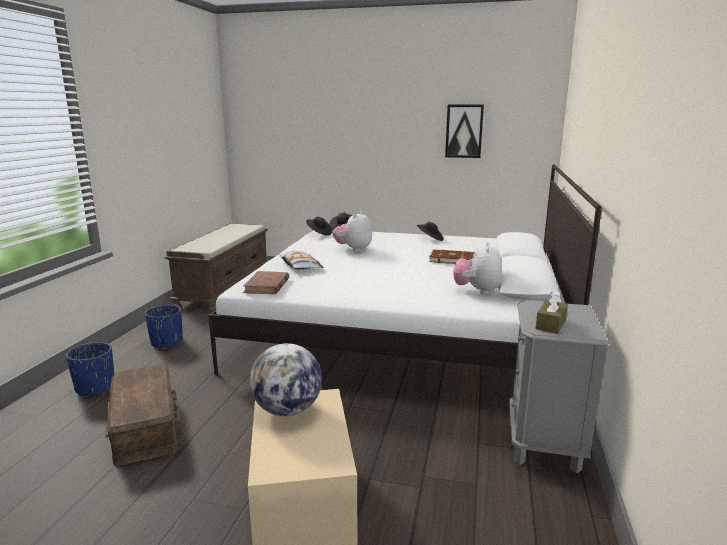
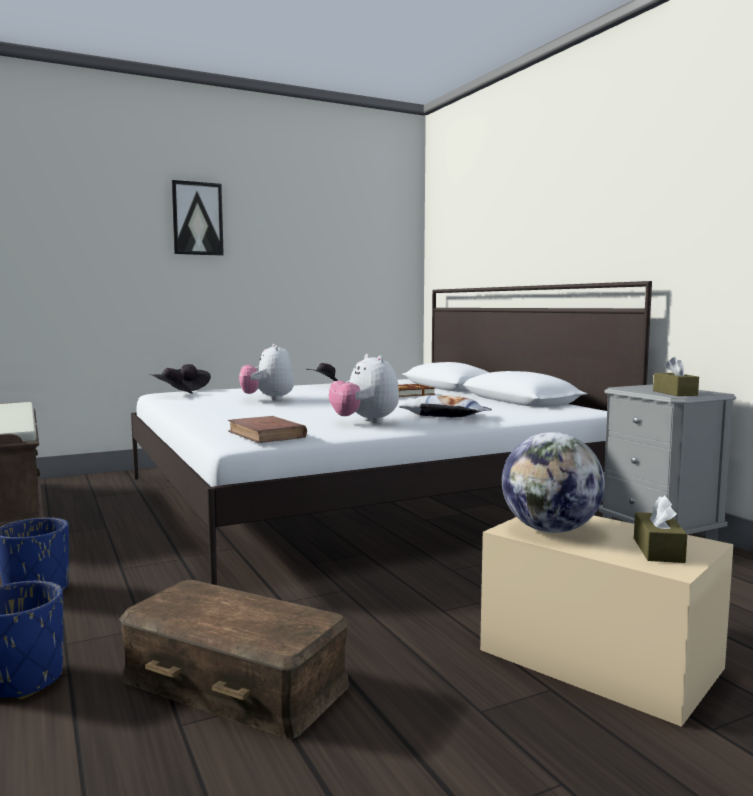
camera: 40 degrees left, 10 degrees down
pillow [279,251,324,269] -> pillow moved to [398,395,492,417]
picture [445,104,484,158] -> picture moved to [172,180,224,256]
plush toy [453,242,502,295] -> plush toy moved to [329,354,399,424]
none -> brown tissue box [634,496,687,563]

